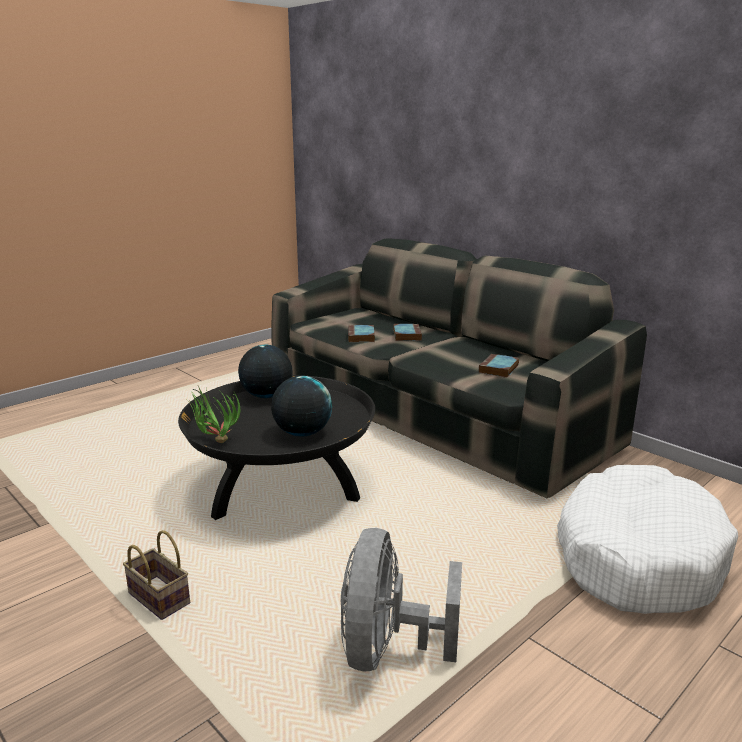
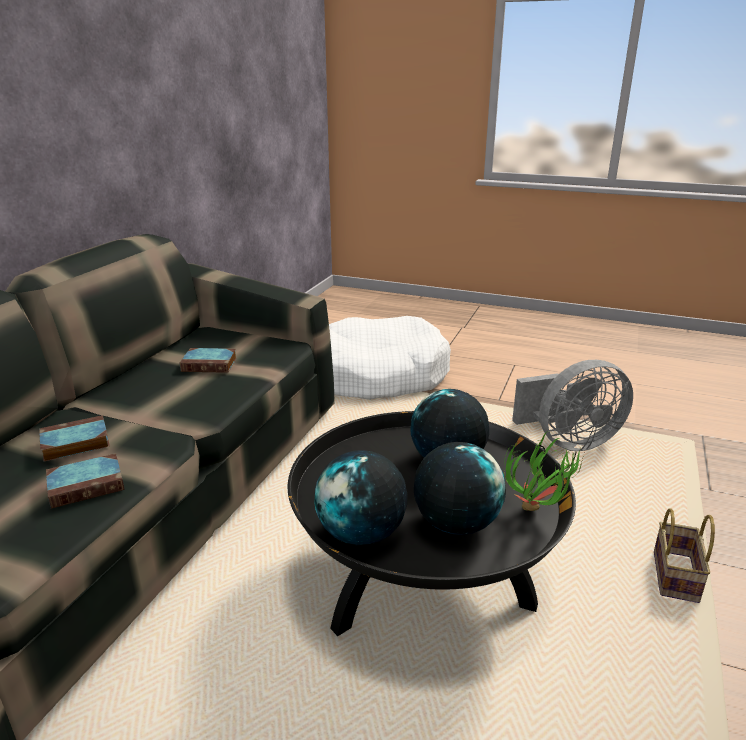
camera: 115 degrees left, 5 degrees up
none -> globe [414,442,506,535]

